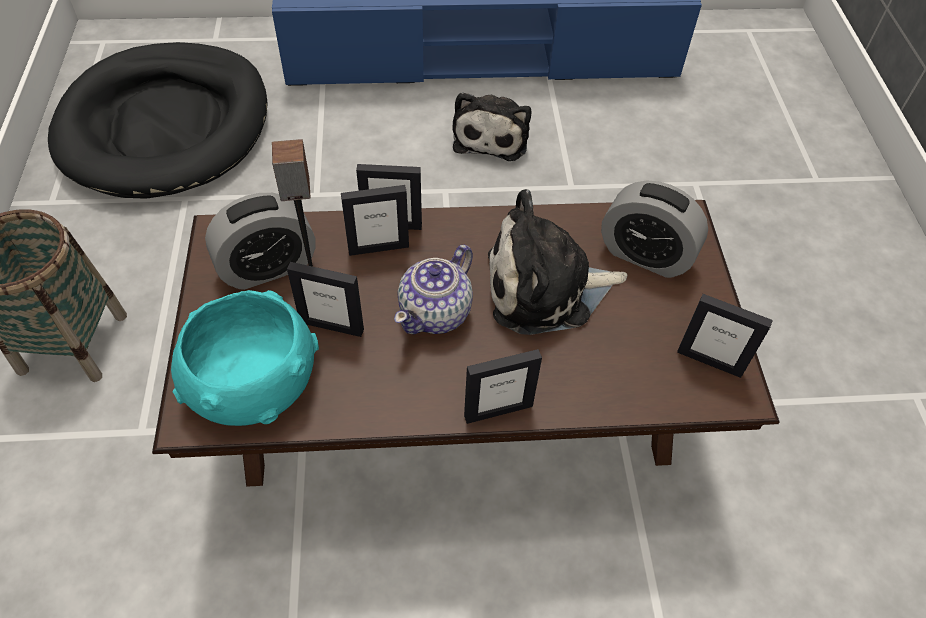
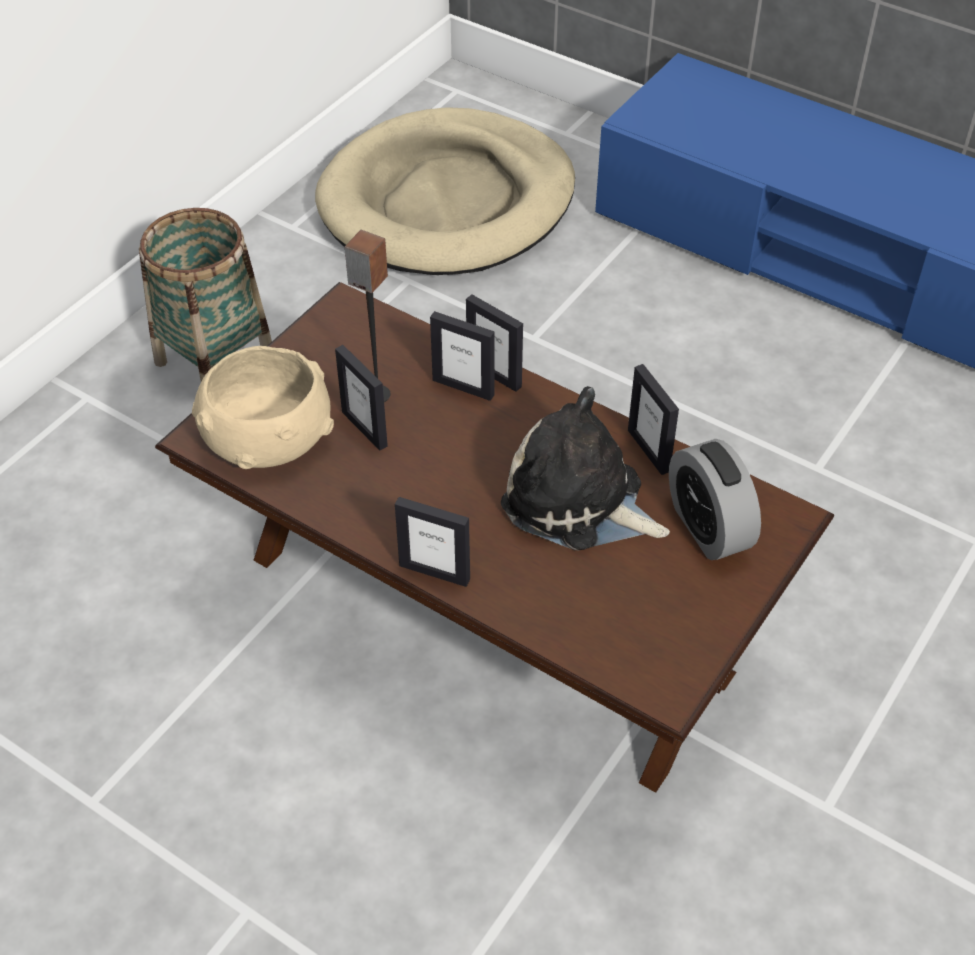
camera: 40 degrees right, 5 degrees down
black dog bed [48,42,268,199] -> beige dog bed [315,107,575,275]
turquoise bowl [171,290,319,426] -> beige bowl [192,346,334,469]
alarm clock [205,193,316,290] -> none
teapot [394,245,473,334] -> none
plush toy [452,92,531,161] -> none
picture frame [677,294,773,378] -> picture frame moved to [628,364,679,475]

